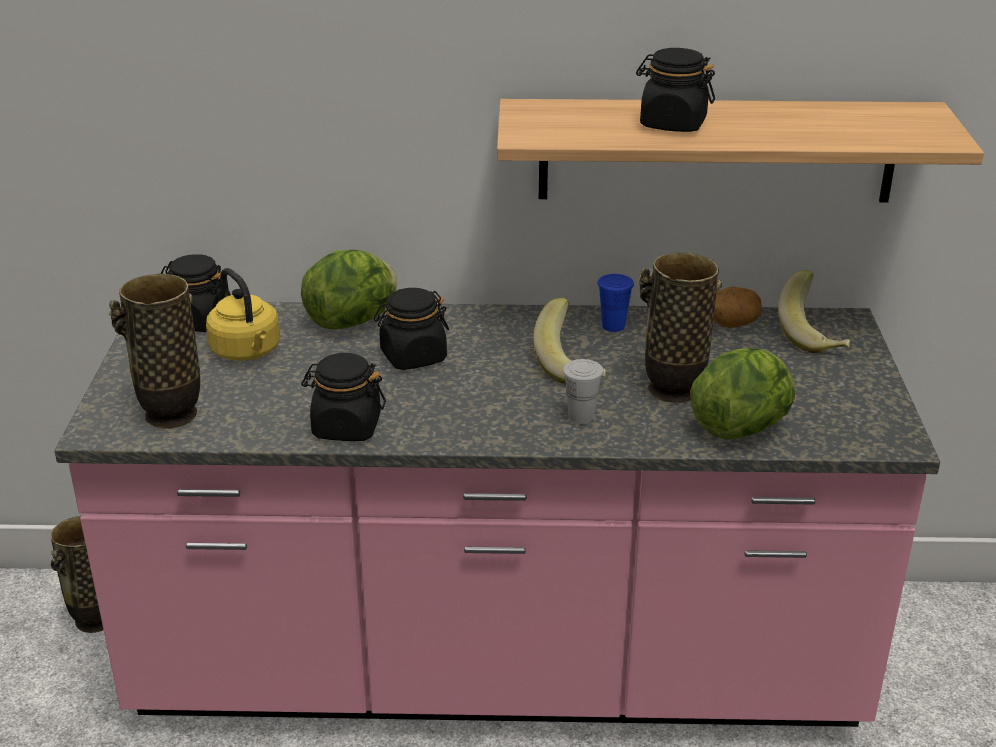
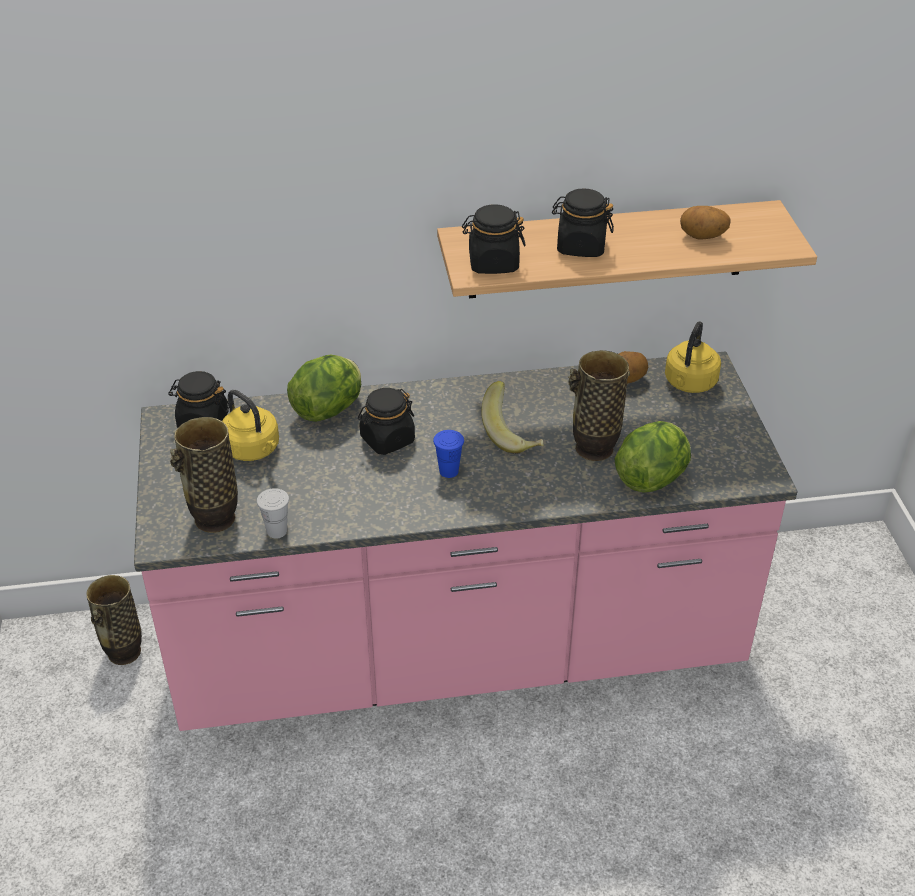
camera: 10 degrees left, 10 degrees up
black jar [301,353,386,441] -> black jar moved to [462,204,526,274]
white cup [563,359,604,424] -> white cup moved to [257,488,289,539]
blue cup [598,274,634,332] -> blue cup moved to [433,430,464,478]
banana [778,270,850,353] -> yellow kettle [665,321,721,393]
none -> potato [680,206,730,239]

